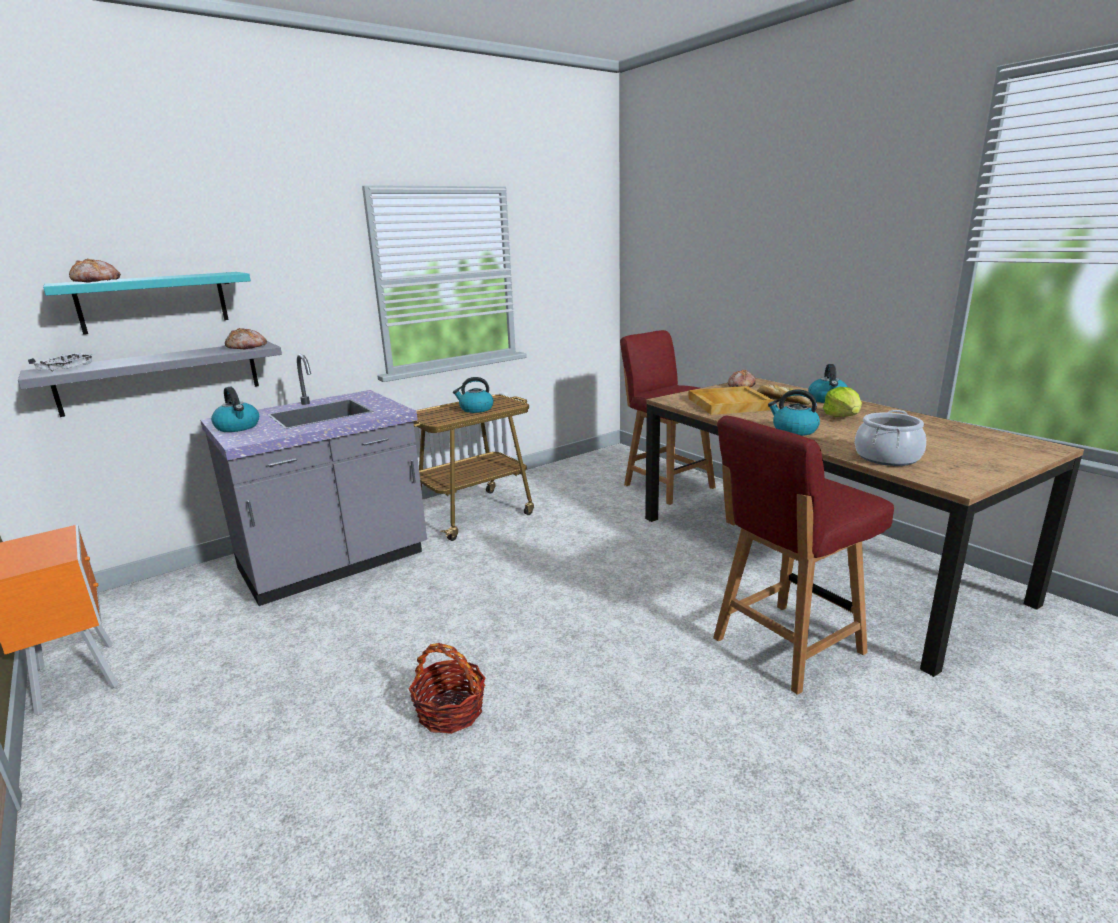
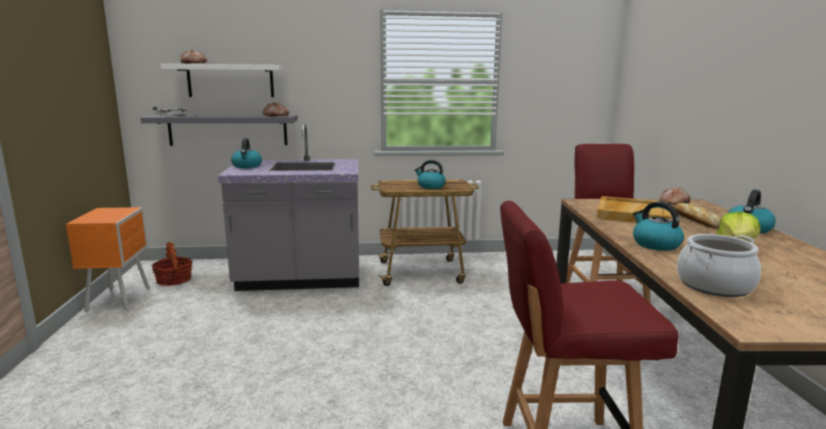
camera: 30 degrees right, 5 degrees down
turquoise shelf [43,272,251,334] -> white shelf [161,64,284,97]
basket [409,643,486,734] -> basket moved to [151,242,193,286]

